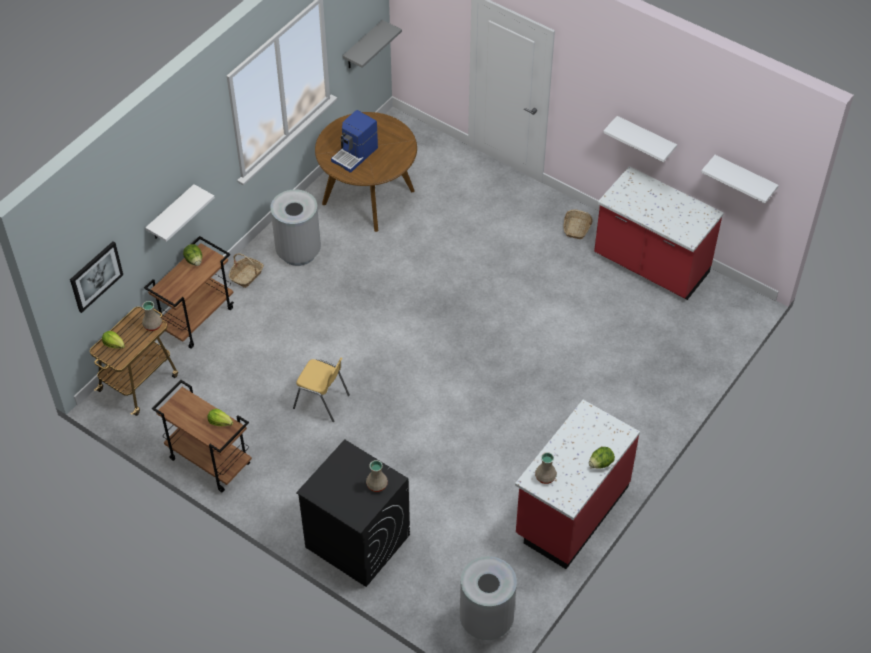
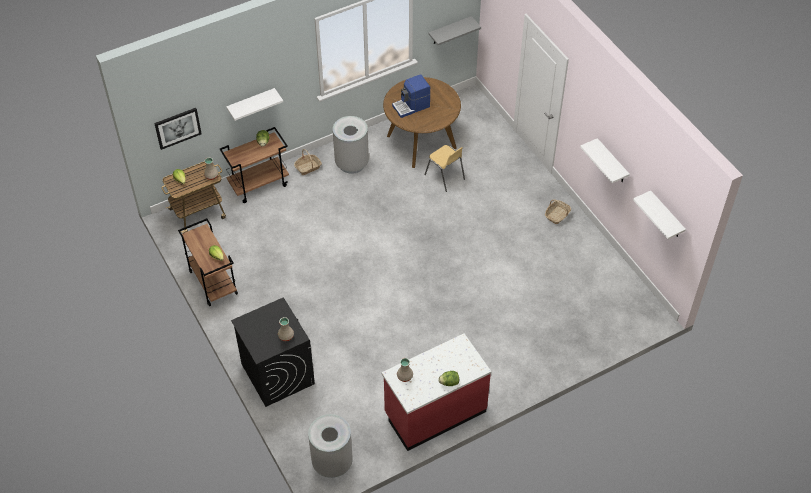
camera: 25 degrees right, 0 degrees up
yellow chair [293,357,350,422] -> yellow chair moved to [424,145,465,192]
red counter [594,166,724,300] -> none

